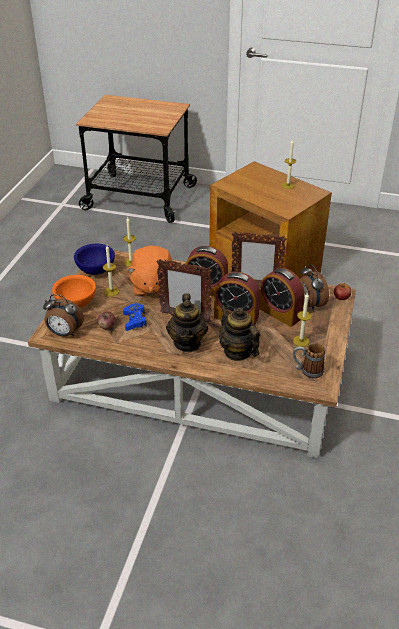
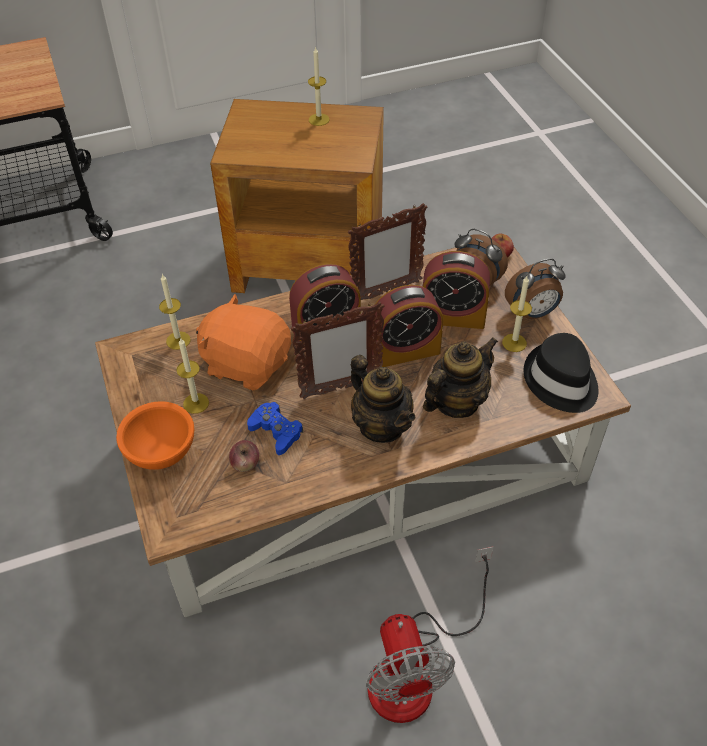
camera: 35 degrees left, 10 degrees up
alarm clock [43,294,84,337] -> alarm clock moved to [505,259,566,319]
blue bowl [74,244,115,275] -> none
orange plush toy [127,246,172,297] -> orange plush toy turned 150 degrees clockwise [196,294,291,390]
teapot [219,305,260,361] -> teapot turned 120 degrees clockwise [423,337,498,418]
mug [293,343,325,378] -> black hat [524,333,598,413]
none -> fan [366,547,493,723]

